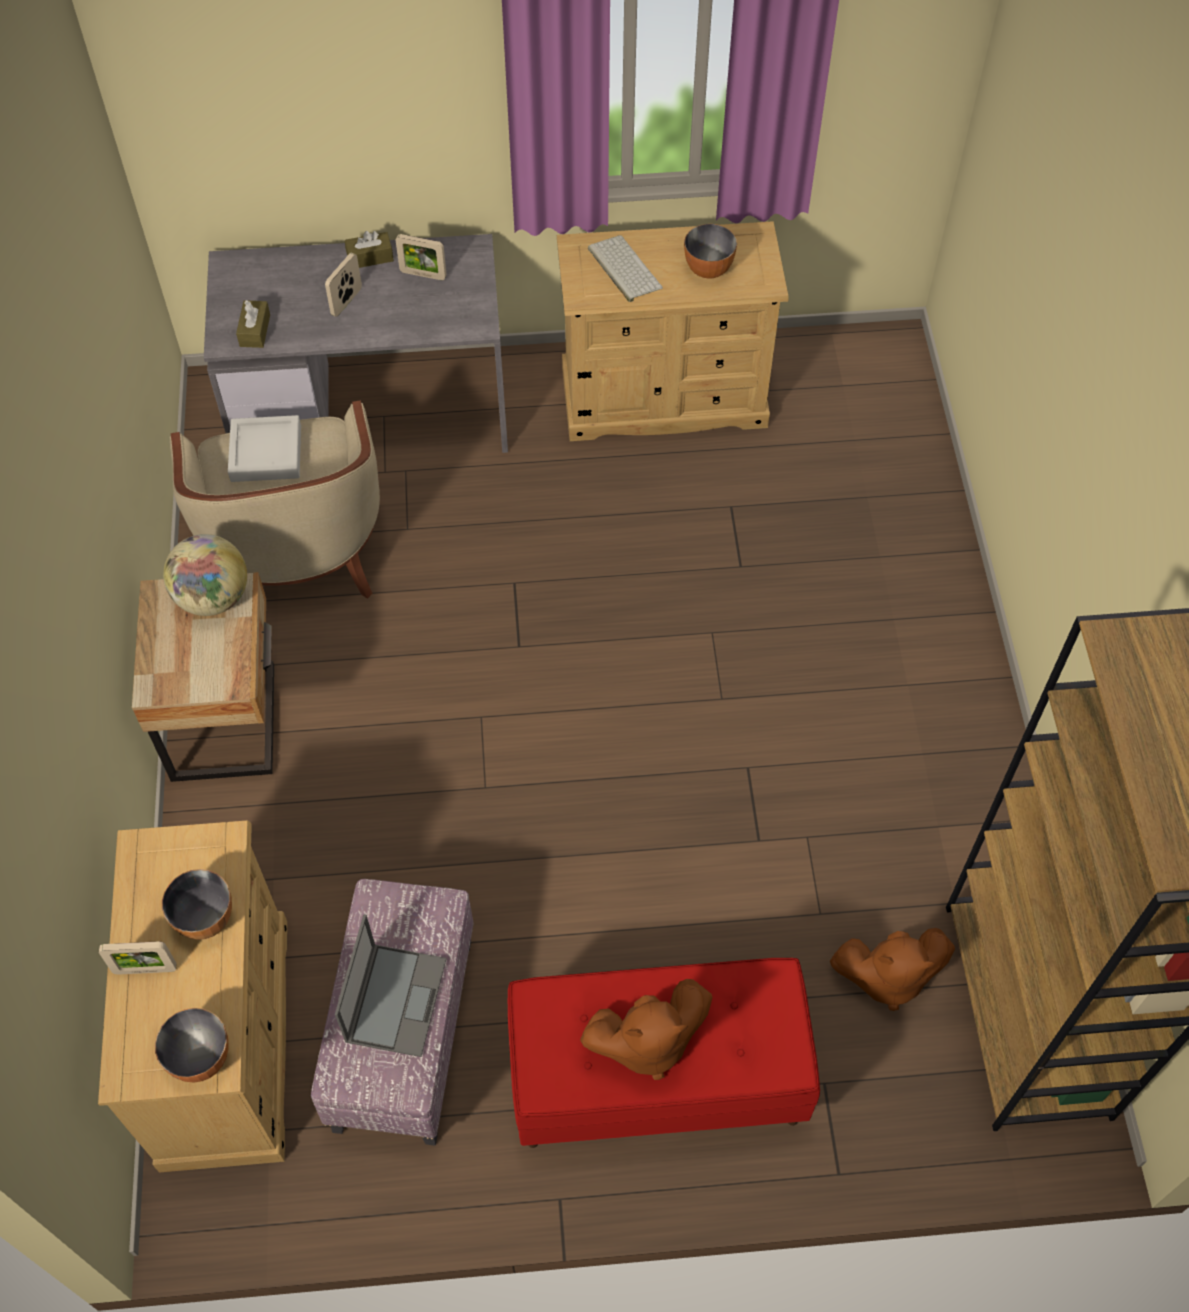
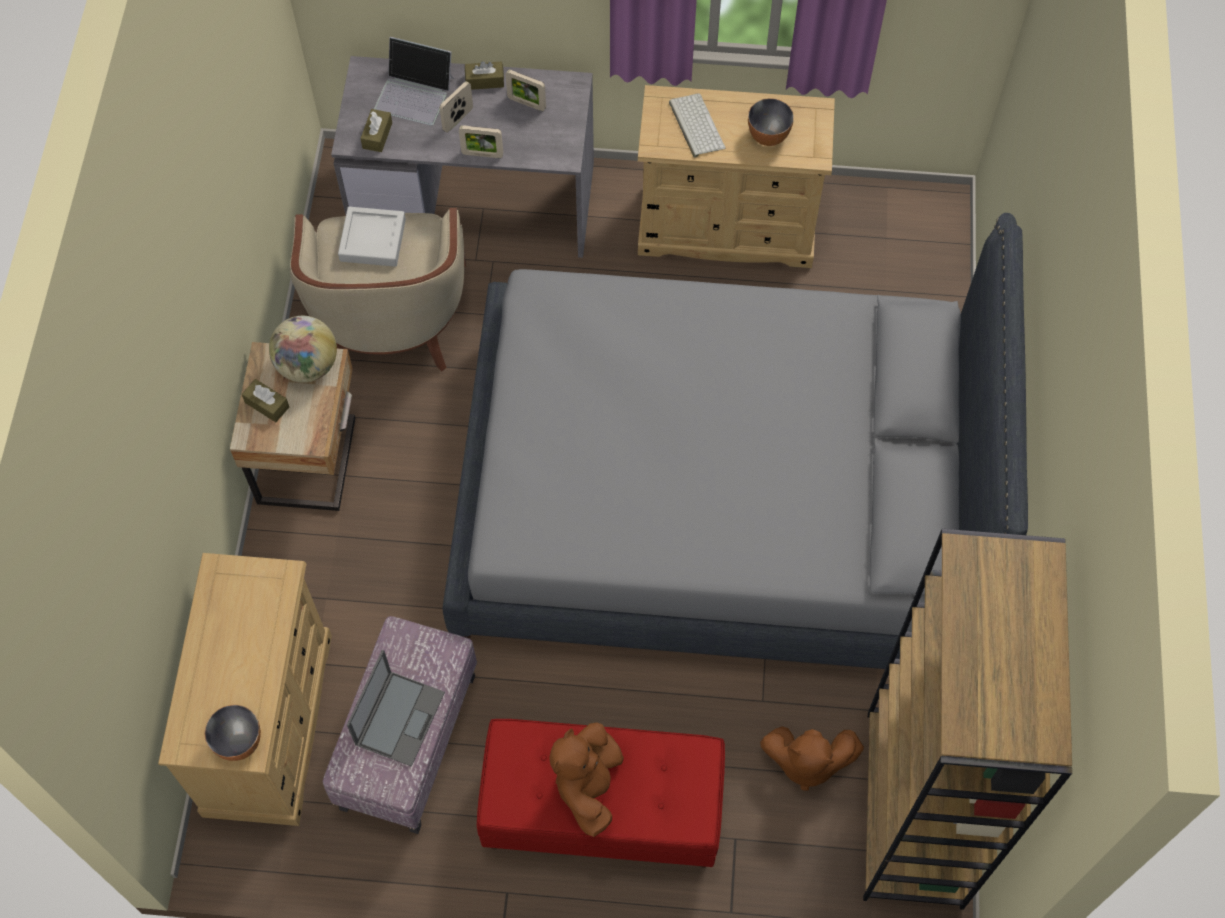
camera: 10 degrees right, 5 degrees up
picture frame [99,942,177,974] -> picture frame moved to [459,125,503,158]
bowl [162,869,232,940] -> none
brown plush toy [580,979,712,1080] -> brown plush toy turned 105 degrees clockwise [549,722,624,837]
none -> brown tissue box [242,379,289,422]
none -> laptop [374,37,454,125]
none -> grey bed [442,213,1028,669]

